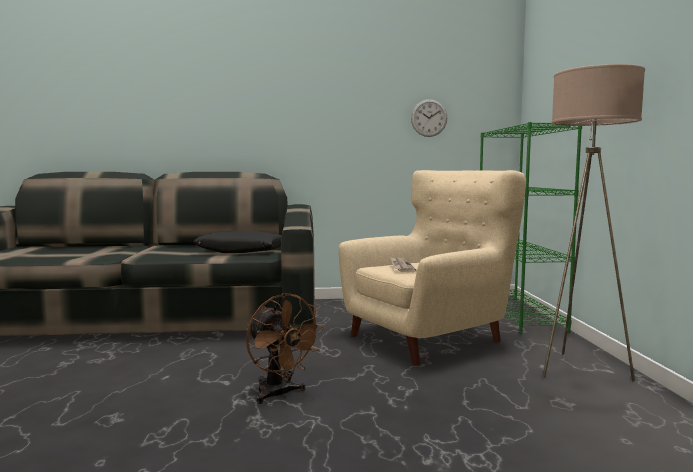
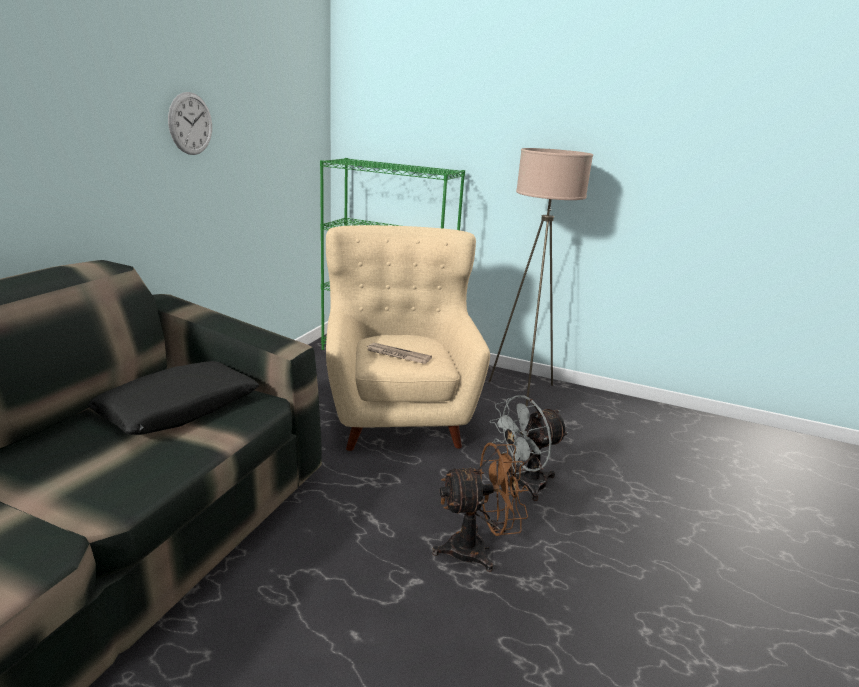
camera: 65 degrees left, 15 degrees up
wall clock [411,99,447,137] -> wall clock moved to [168,92,212,155]
none -> grey fan [490,395,569,501]

